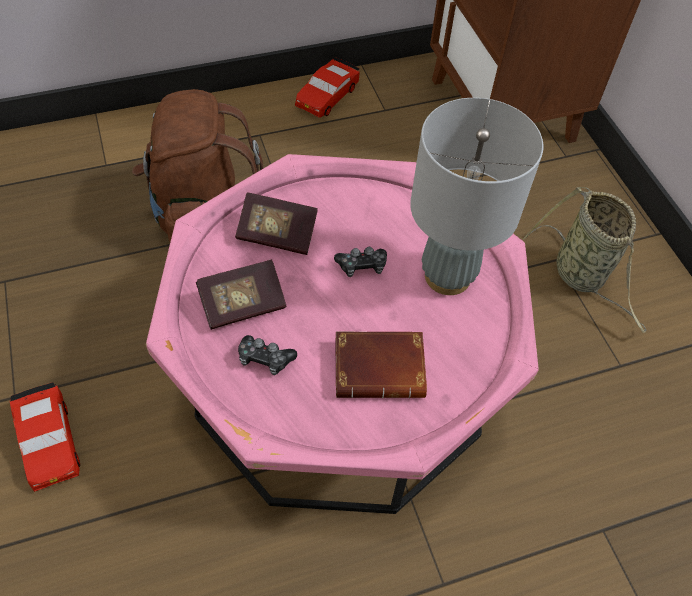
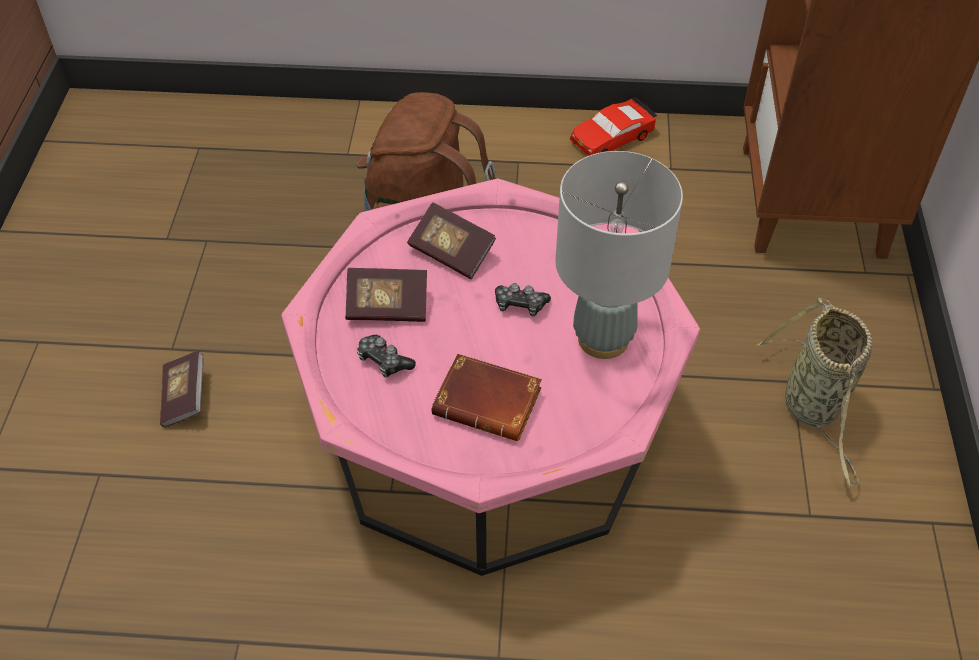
camera: 25 degrees right, 5 degrees down
red toy car [10,382,80,492] -> book [160,351,204,428]

